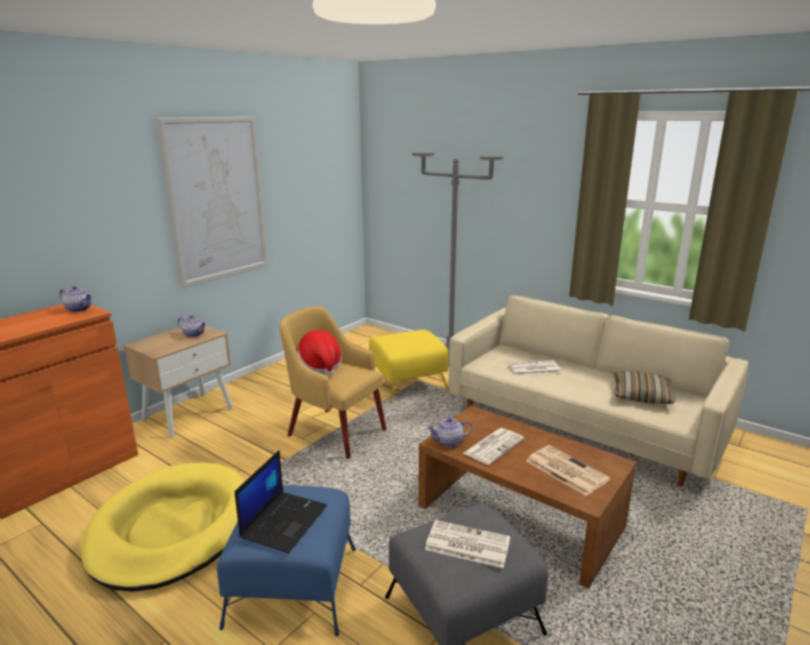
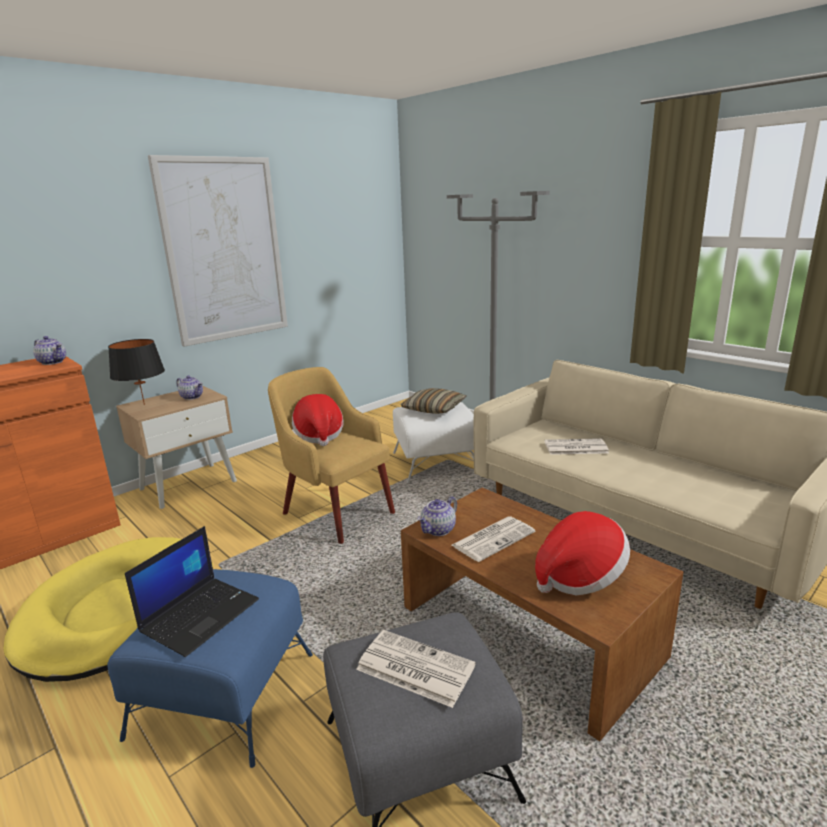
camera: 10 degrees right, 0 degrees up
yellow ottoman [369,330,449,403] -> white ottoman [393,402,474,483]
teapot [427,417,472,447] -> teapot turned 45 degrees counterclockwise [417,496,457,536]
newspaper [526,445,610,496] -> hat [535,511,630,596]
pillow [613,371,676,404] -> pillow moved to [401,388,466,414]
none -> black table lamp [108,339,165,405]

